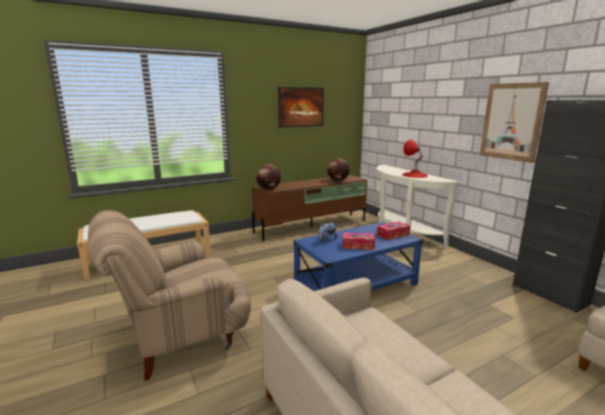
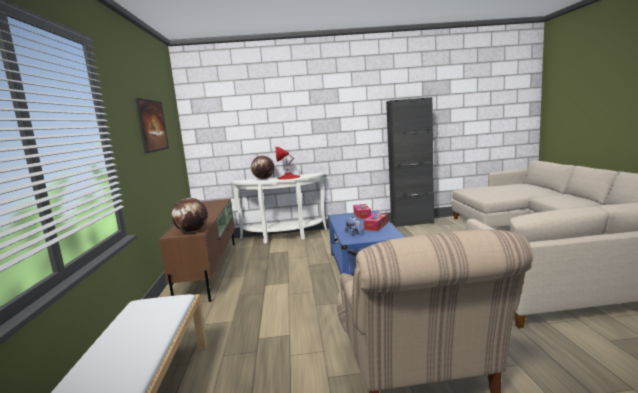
camera: 65 degrees left, 5 degrees down
globe [327,158,350,181] -> globe moved to [251,156,274,179]
picture [480,82,549,163] -> none

